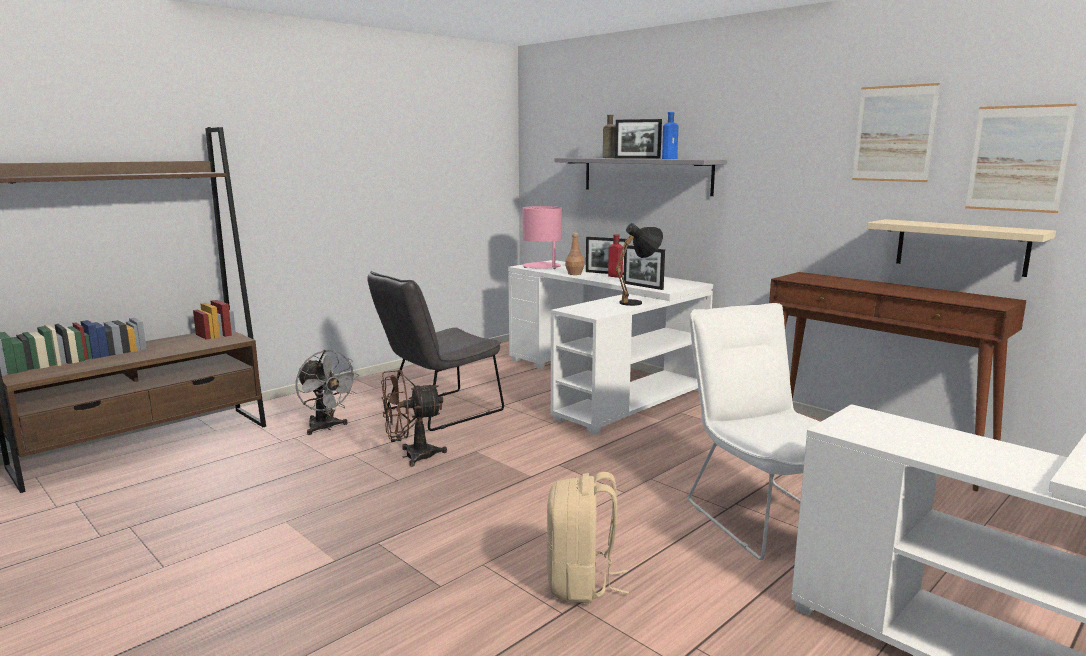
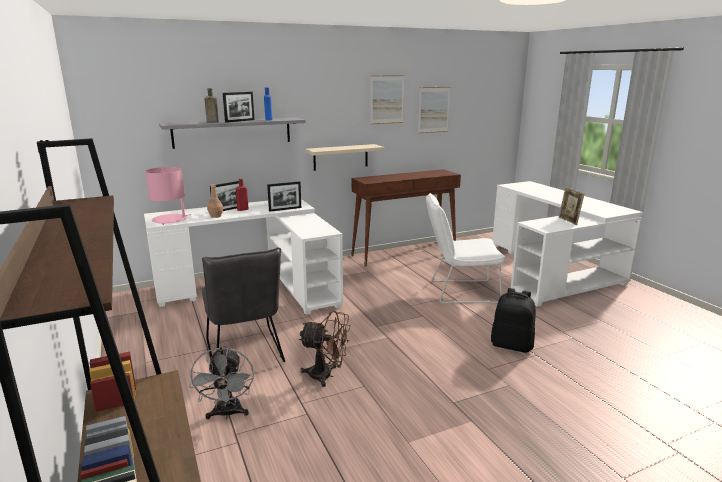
camera: 70 degrees left, 5 degrees up
grey fan [296,350,360,435] -> grey fan turned 105 degrees clockwise [189,346,254,419]
brown fan [381,370,447,467] -> brown fan turned 75 degrees counterclockwise [299,310,350,387]
beige backpack [547,472,629,603] -> black backpack [491,288,536,353]
black table lamp [615,223,663,306] -> none
beige shelf [867,219,1056,277] -> beige shelf moved to [305,144,385,171]
none -> picture frame [559,187,584,225]

